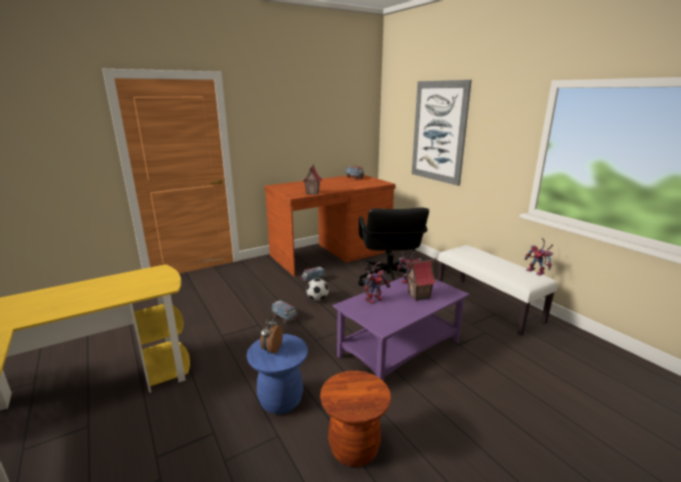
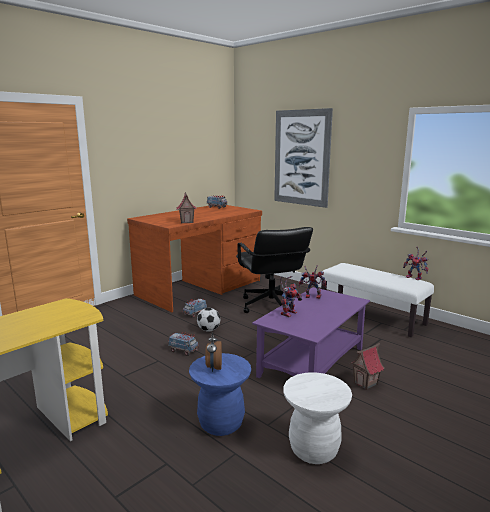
camera: 15 degrees left, 5 degrees down
brown stool [320,371,391,467] -> white stool [283,372,352,464]
toy house [405,258,436,301] -> toy house moved to [350,343,384,390]

